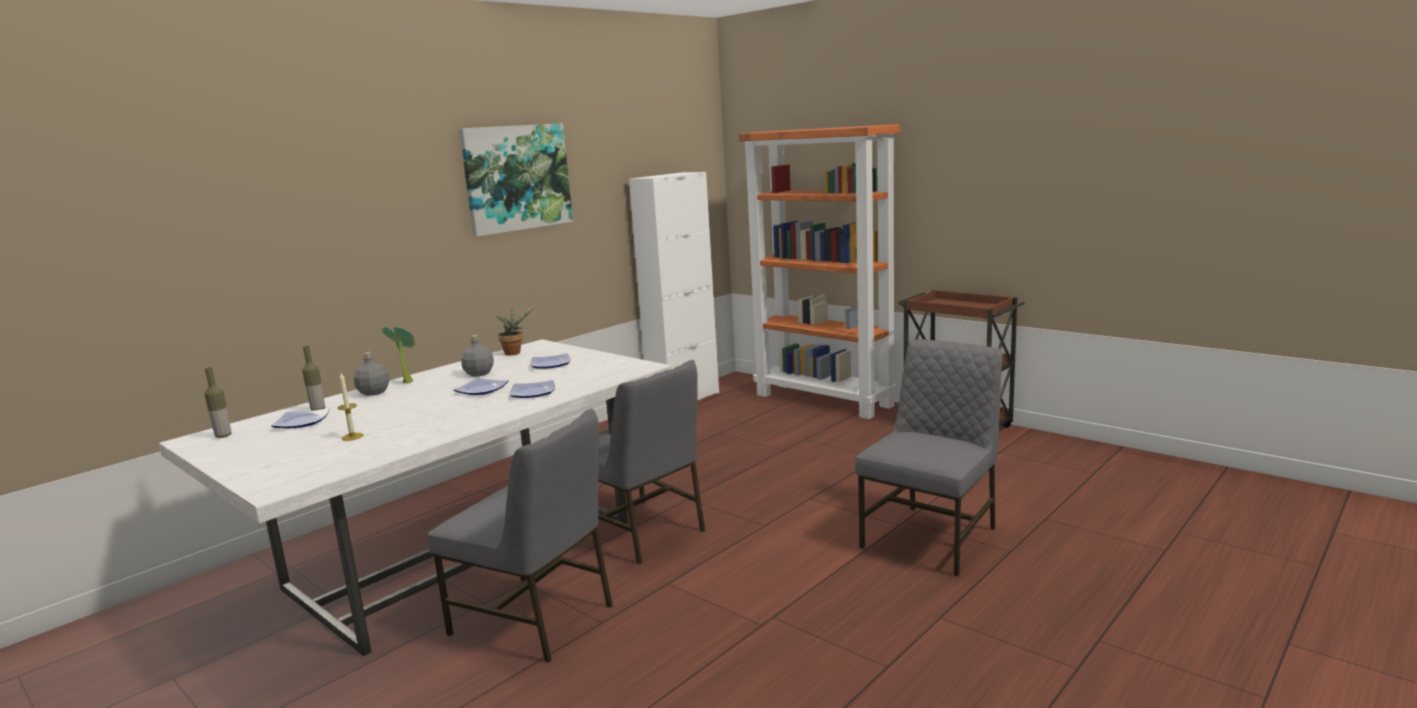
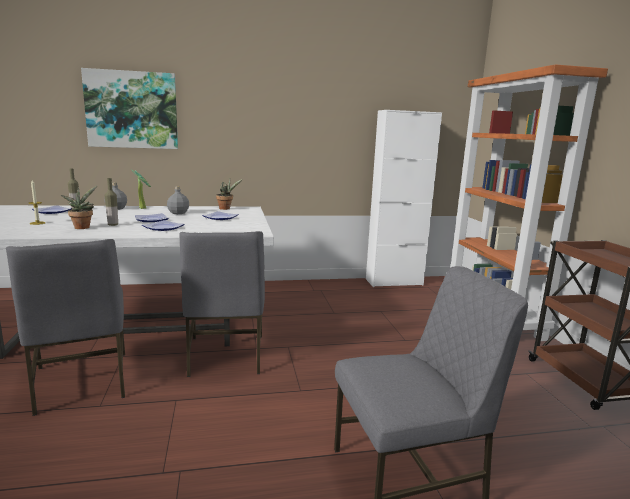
camera: 35 degrees right, 0 degrees up
bottle [204,367,231,438] -> bottle moved to [105,178,118,226]
picture [459,123,573,237] -> picture moved to [81,68,178,149]
none -> potted plant [61,185,98,229]

